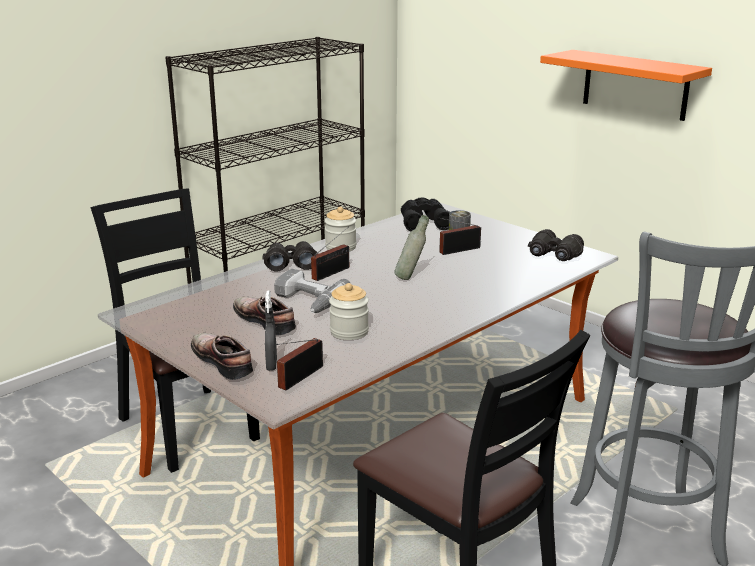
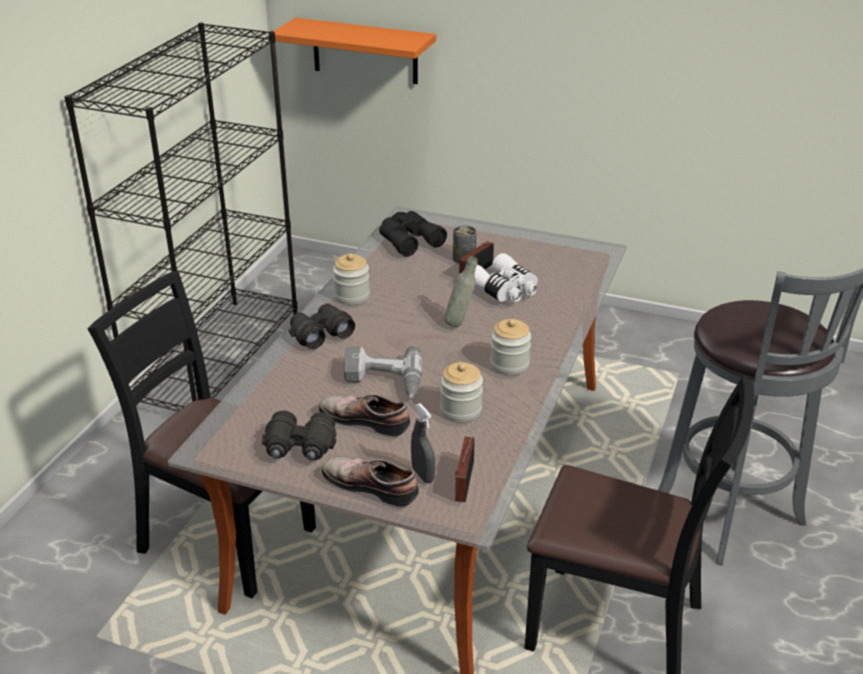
camera: 25 degrees left, 10 degrees up
radio [311,226,349,281] -> none
black binoculars [528,229,584,261] -> black binoculars moved to [262,410,337,461]
orange shelf [540,50,712,121] -> orange shelf moved to [274,18,436,84]
none -> white binoculars [474,253,538,302]
none -> jar [490,319,531,375]

